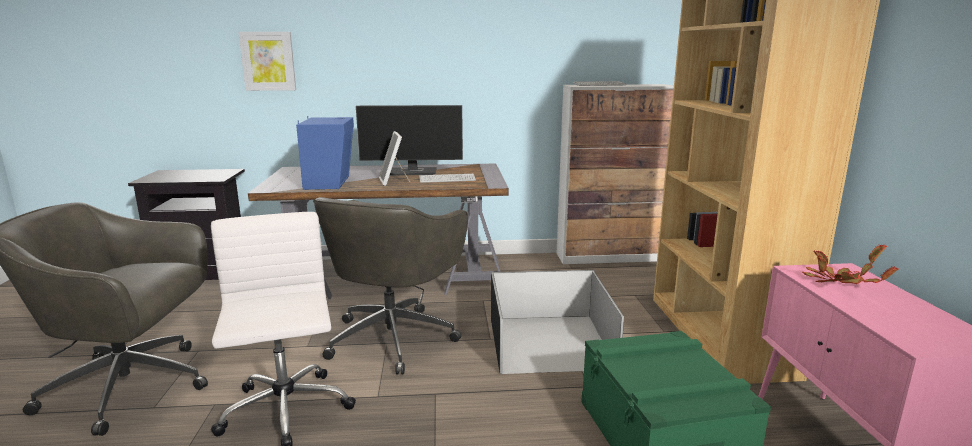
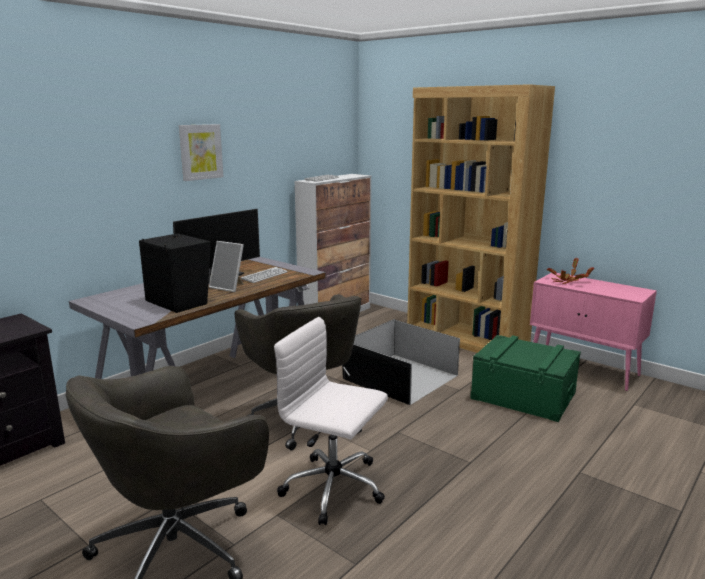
camera: 45 degrees left, 0 degrees up
picture [238,32,296,91] -> picture moved to [179,124,223,181]
blue speaker [296,116,354,190] -> black speaker [139,233,211,313]

